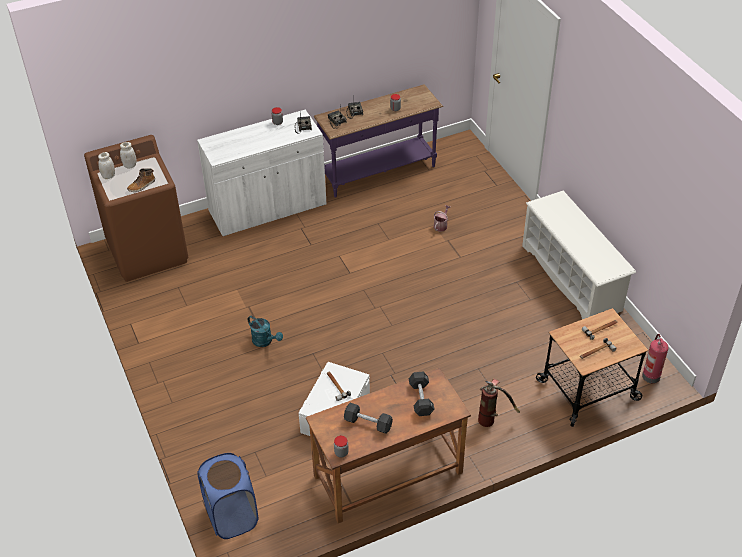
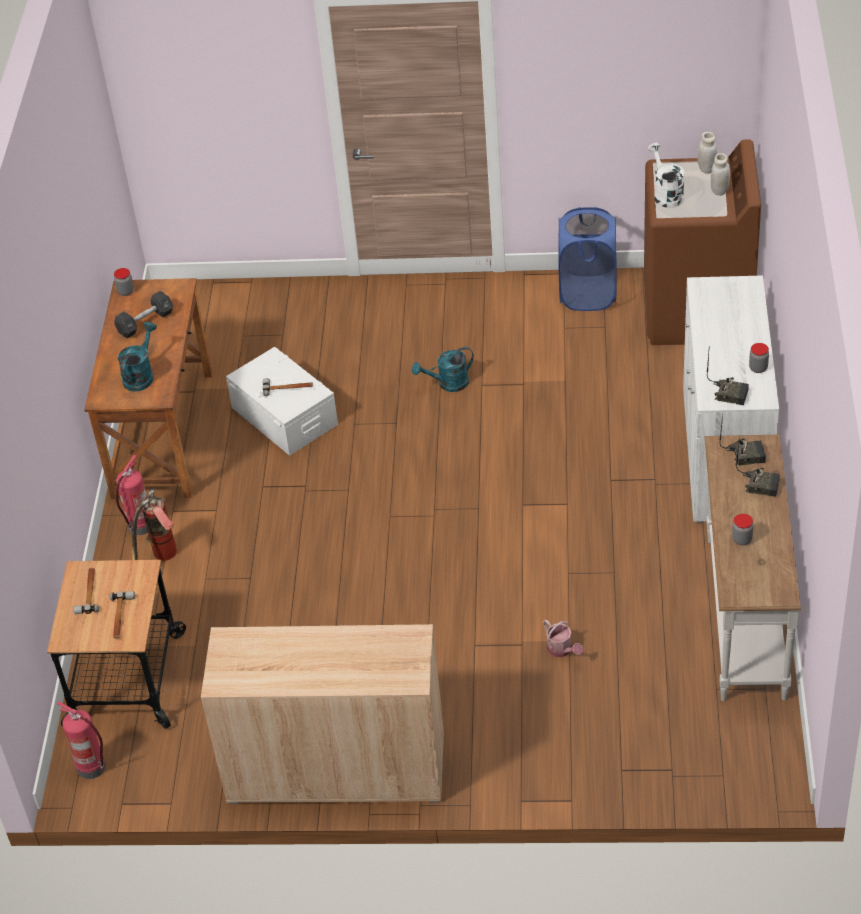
camera: 120 degrees right, 0 degrees up
boot [127,168,155,192] -> white watering can [648,143,684,208]
blue laundry basket [197,453,258,539] -> blue laundry basket moved to [558,207,617,311]
purple console table [314,85,443,198] -> white console table [704,435,801,701]
black dumbbell [408,372,435,416] -> turquoise watering can [118,322,157,392]
white shoe rack [522,191,636,319] -> beige cabinet [201,624,444,804]
none -> fire extinguisher [116,455,148,535]

